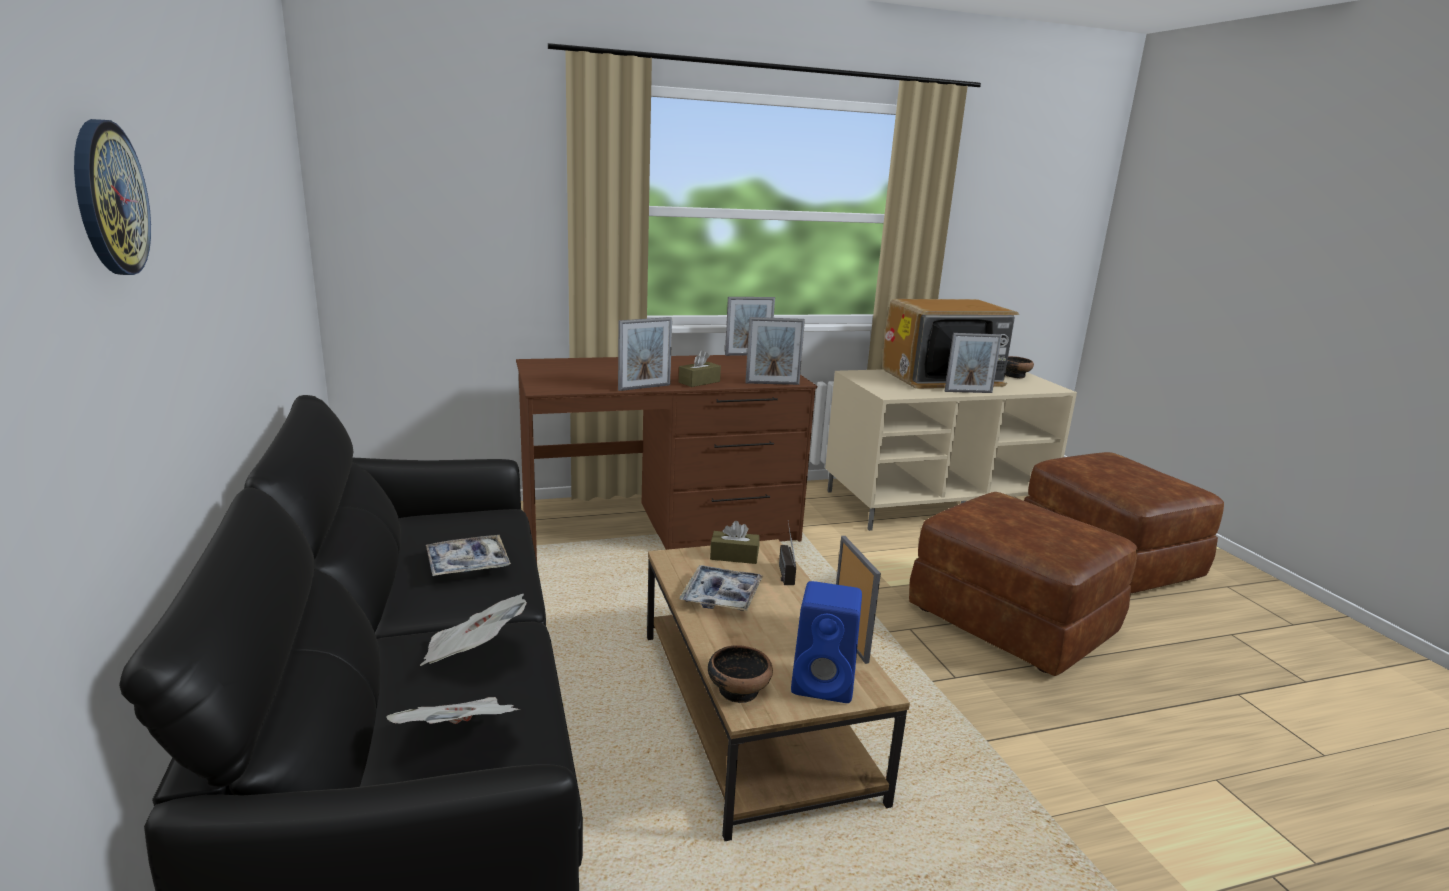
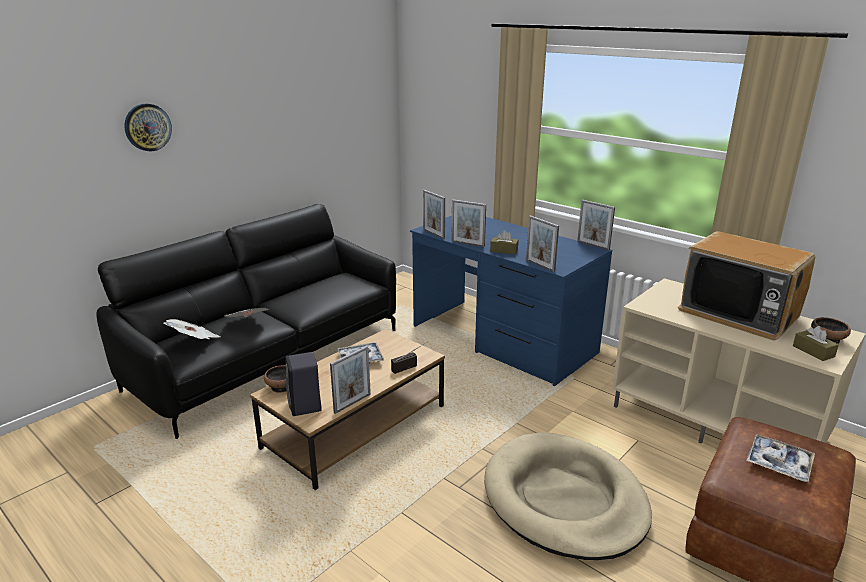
camera: 60 degrees right, 5 degrees up
tray [426,535,511,576] -> tray moved to [746,434,815,482]
brown desk [516,355,817,562] -> blue desk [410,216,613,386]
brown tissue box [710,521,760,564] -> brown tissue box moved to [793,326,839,361]
blue speaker [791,581,862,703] -> black speaker [285,352,322,416]
brown ottoman [909,492,1137,676] -> beige dog bed [484,432,652,560]
picture frame [945,333,1002,393] -> picture frame moved to [423,190,445,239]

